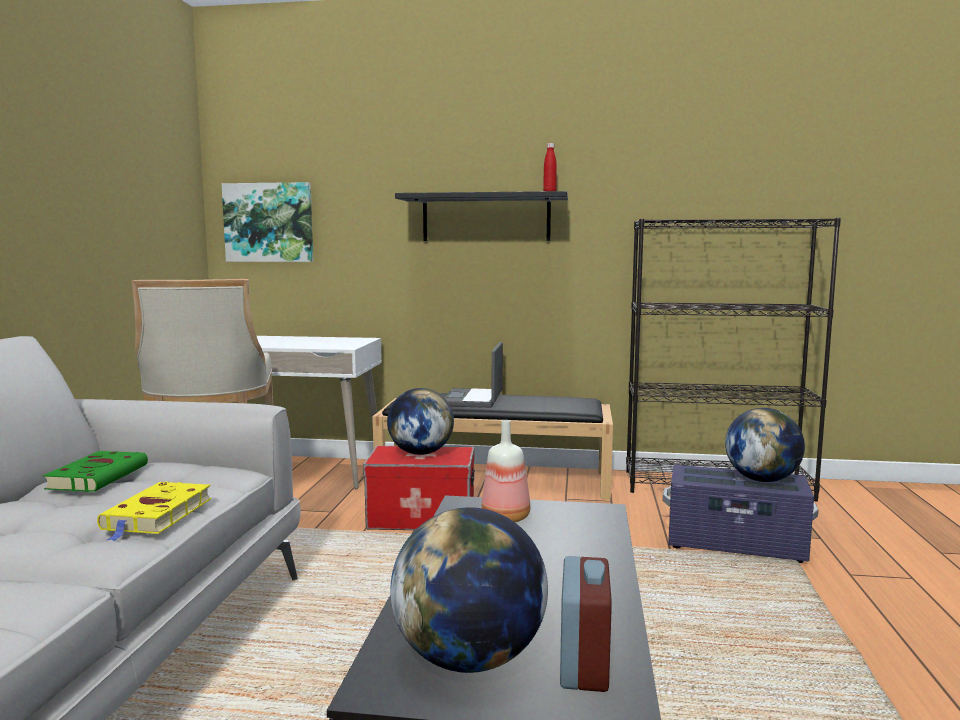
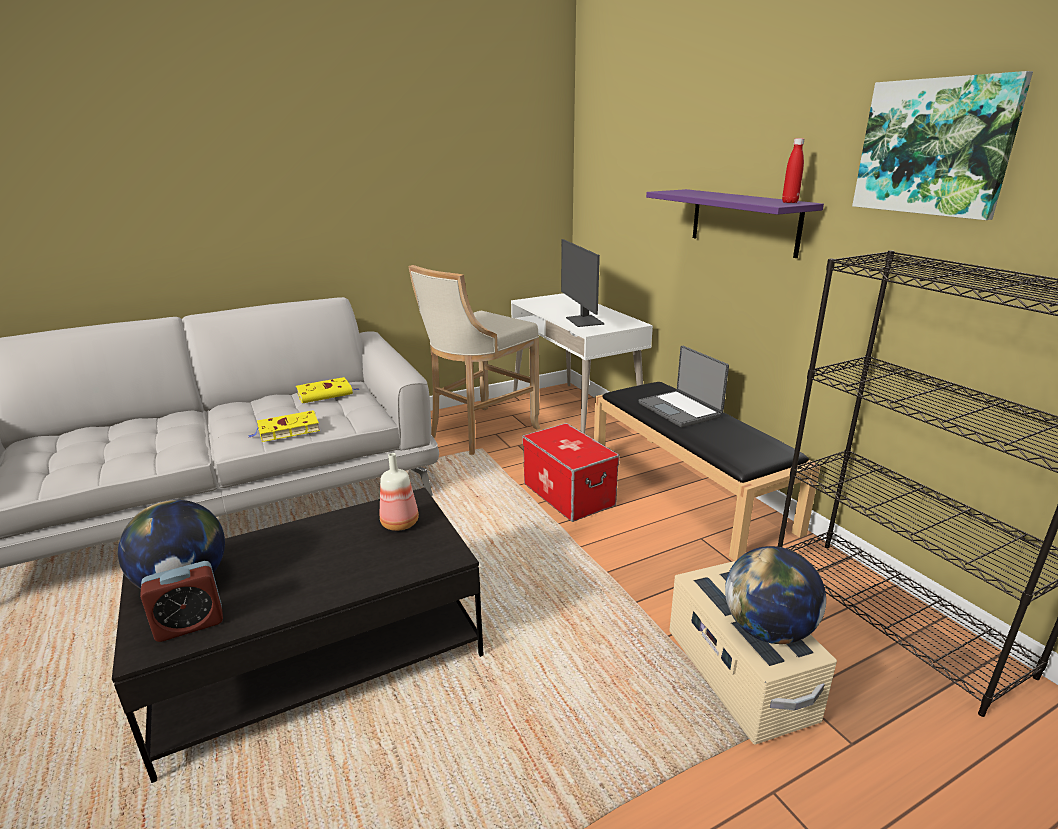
camera: 55 degrees right, 15 degrees up
green book [43,451,148,492] -> yellow book [296,377,359,403]
picture [222,182,313,262] -> picture moved to [852,71,1033,220]
globe [387,388,454,455] -> none
black shelf [395,191,568,241] -> purple shelf [646,189,824,258]
laptop [444,342,503,408] -> laptop turned 90 degrees counterclockwise [638,346,729,427]
purple storage box [663,465,818,563] -> beige storage box [669,561,837,745]
none -> monitor [561,239,605,327]

